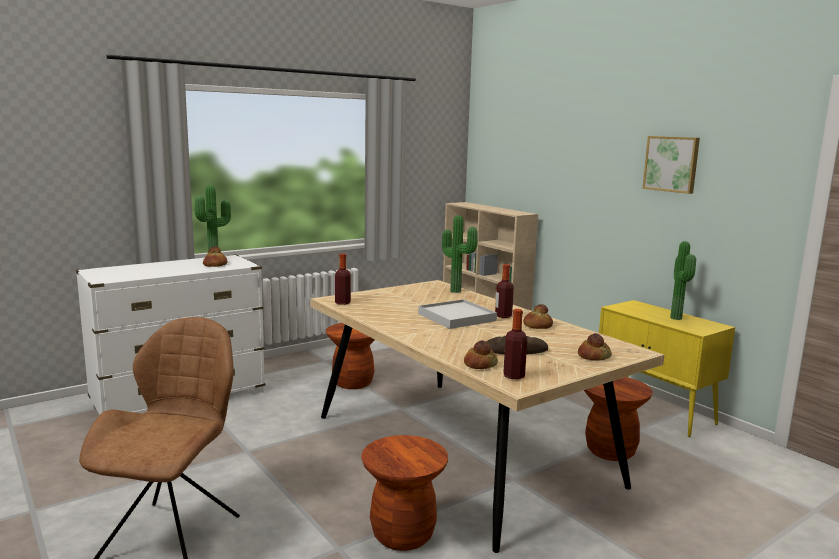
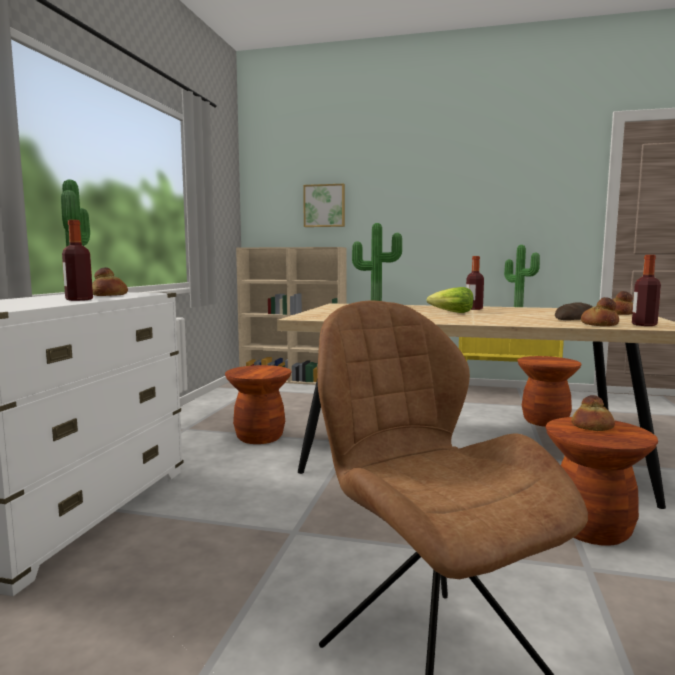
camera: 40 degrees left, 5 degrees down
bottle [335,253,351,305] -> bottle moved to [62,220,93,301]
white tray [418,299,497,329] -> lettuce [427,287,474,313]
bread [523,304,553,329] -> bread moved to [571,395,615,431]
picture [642,136,700,194] -> picture moved to [303,184,345,227]

